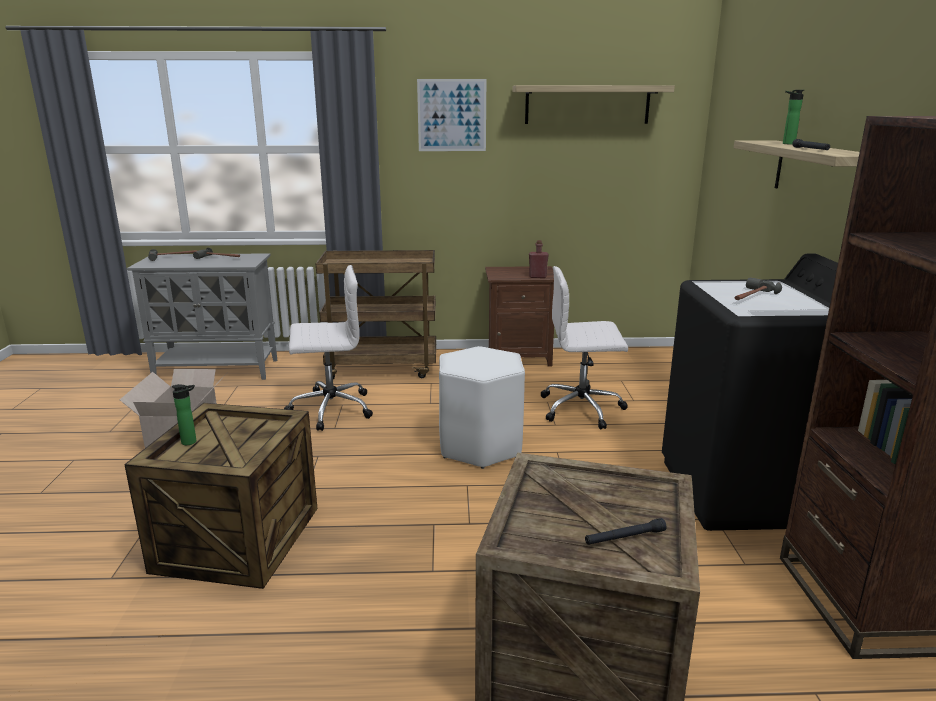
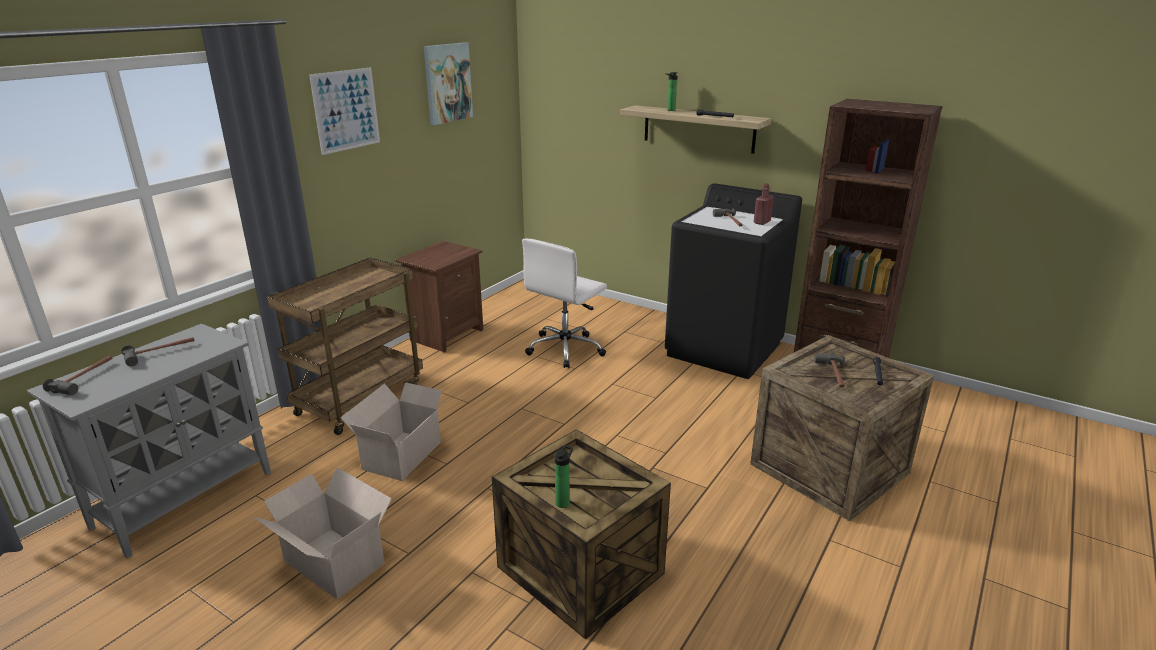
camera: 55 degrees left, 5 degrees up
white office chair [284,265,373,431] -> cardboard box [341,382,449,481]
white stool [439,346,525,469] -> none
shelf [512,85,675,124] -> picture [424,42,473,125]
red bottle [529,240,549,278] -> red bottle moved to [754,183,774,225]
none -> hammer [814,353,845,388]

